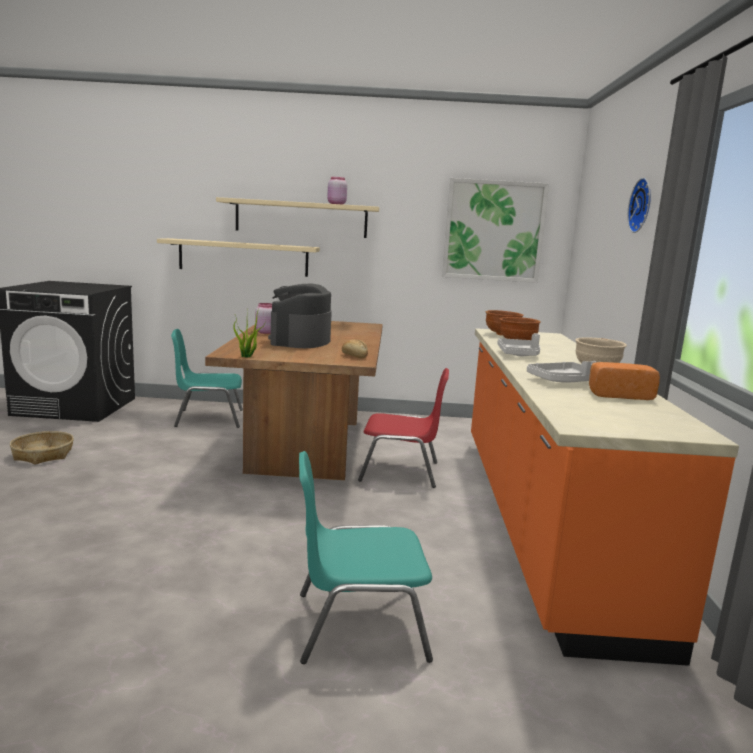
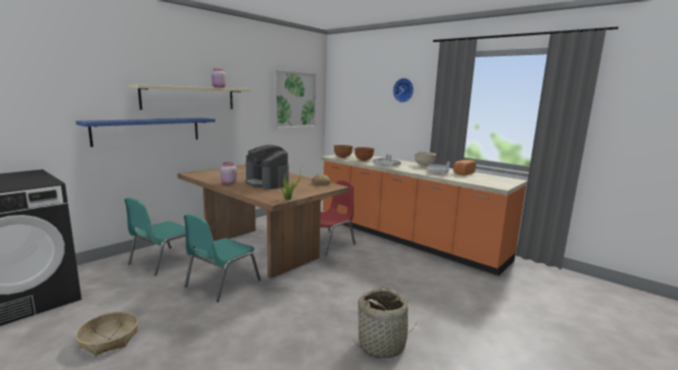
camera: 50 degrees left, 0 degrees up
beige shelf [157,238,320,277] -> blue shelf [76,118,215,147]
turquoise chair [299,451,433,664] -> turquoise chair moved to [184,214,261,302]
none -> basket [353,286,415,358]

